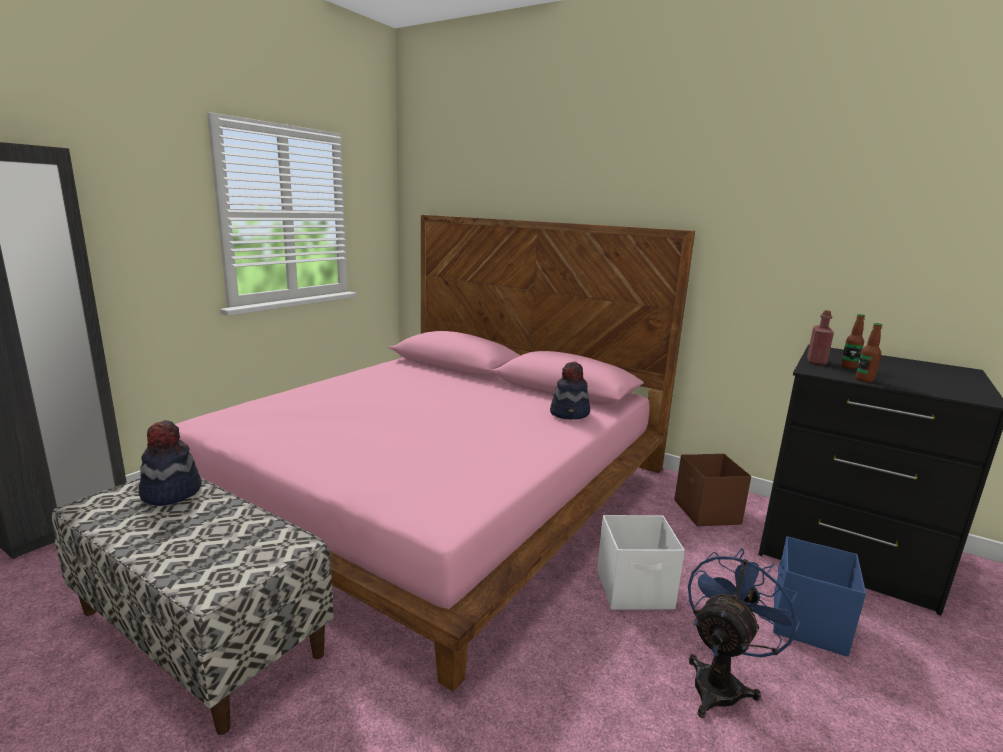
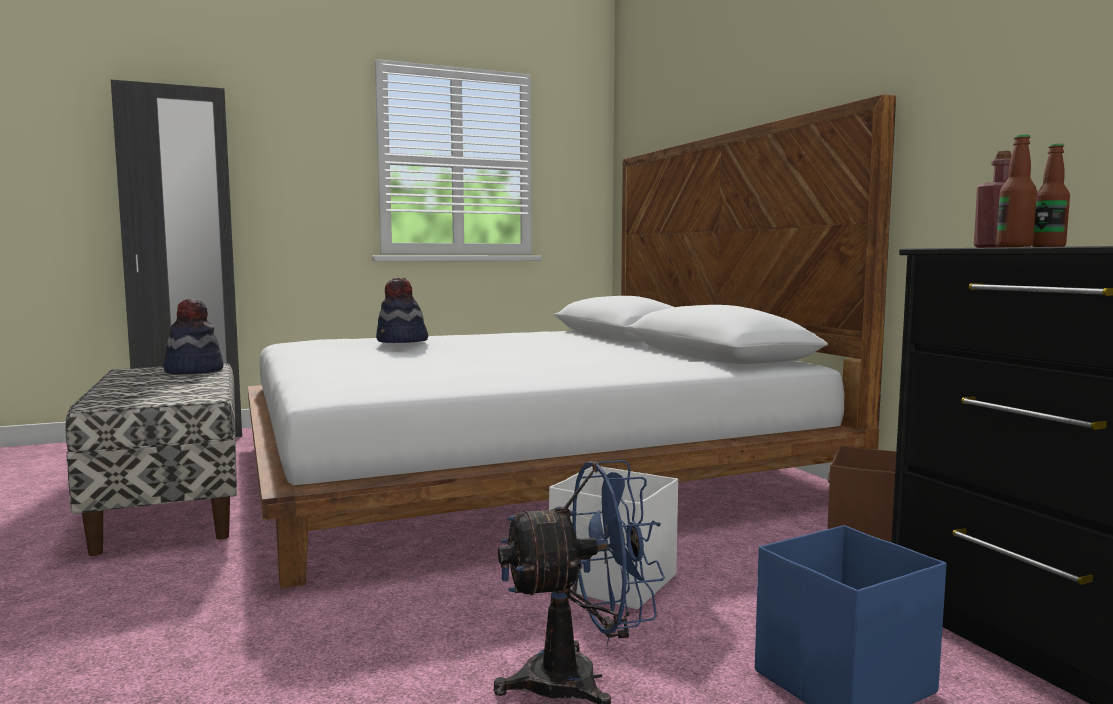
camera: 35 degrees right, 10 degrees down
pink bed [140,215,695,692] -> white bed [248,94,896,589]
hat [550,362,590,419] -> hat moved to [376,278,428,343]

